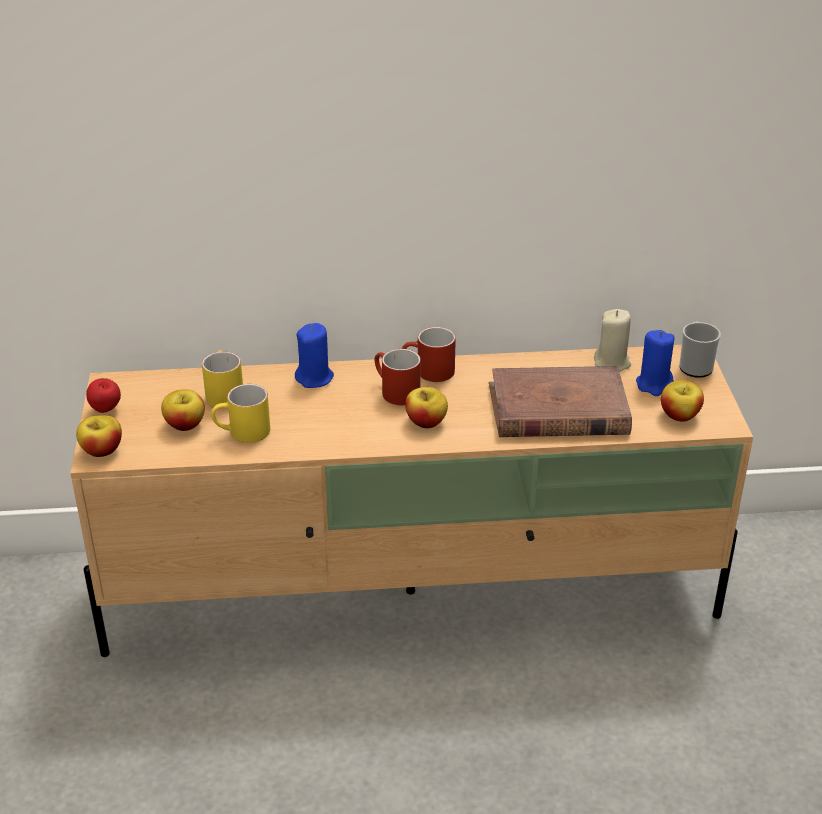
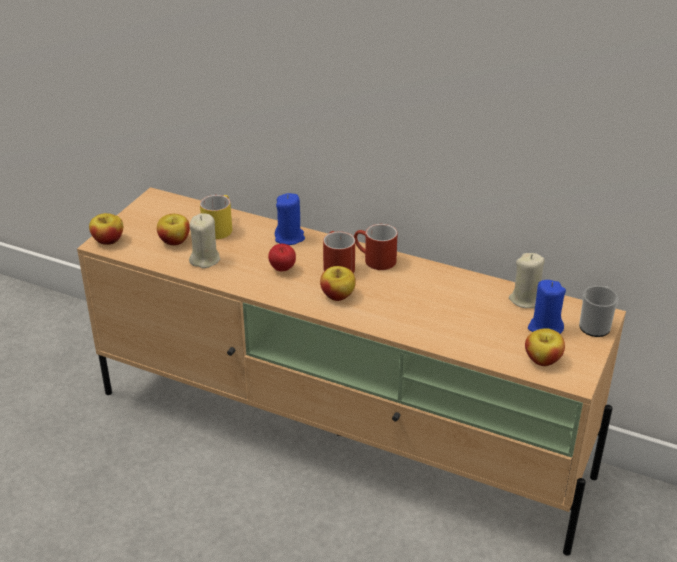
camera: 30 degrees right, 0 degrees up
apple [86,378,121,413] -> apple moved to [268,244,296,271]
yellow mug [211,384,270,443] -> beige candle [189,213,220,268]
brown book [489,366,632,437] -> none

